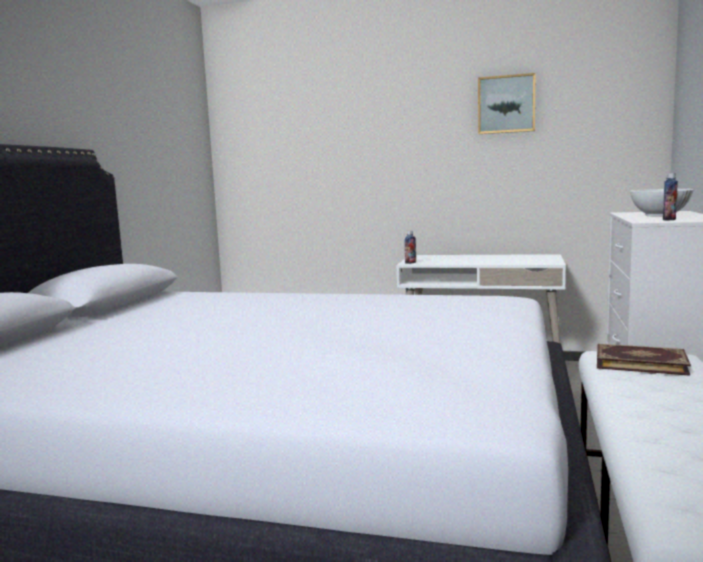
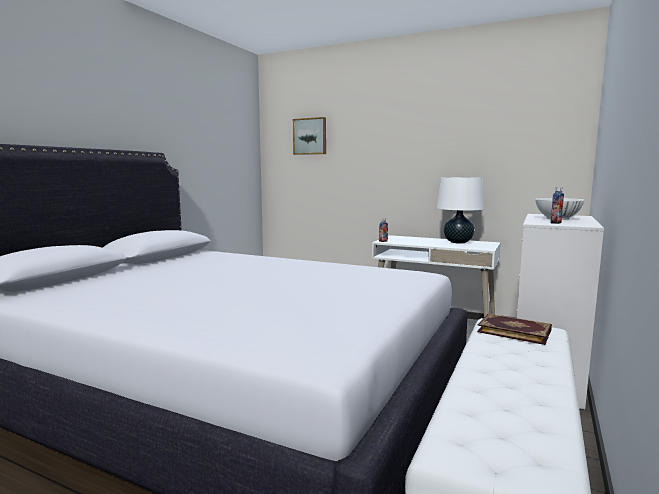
camera: 10 degrees right, 0 degrees up
picture [478,73,535,134] -> picture moved to [293,117,326,155]
none -> white table lamp [437,177,484,244]

